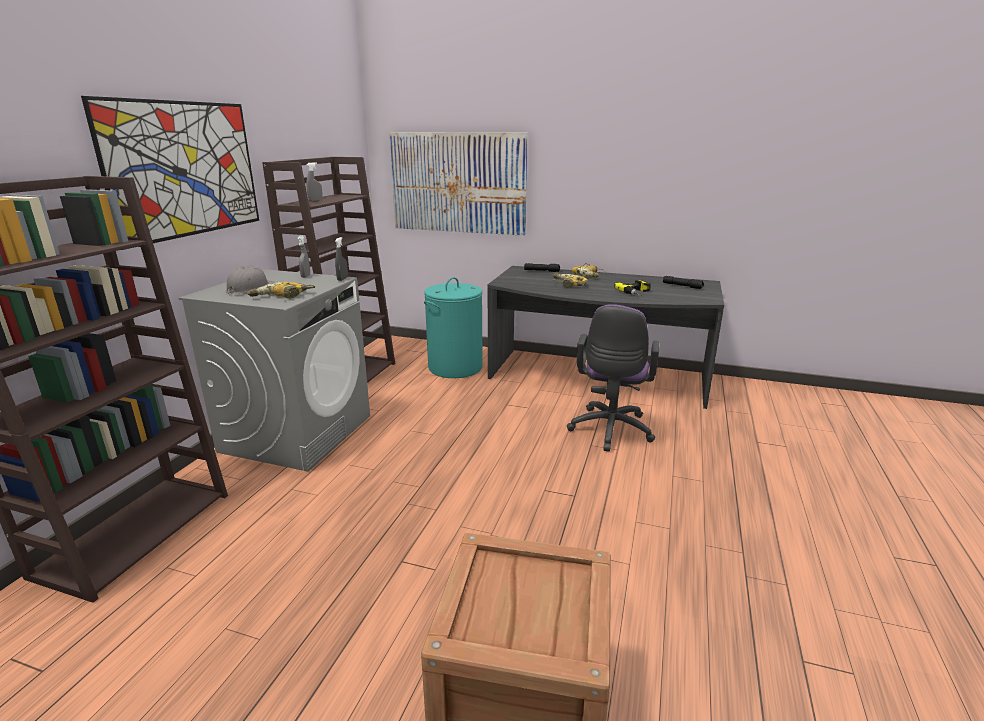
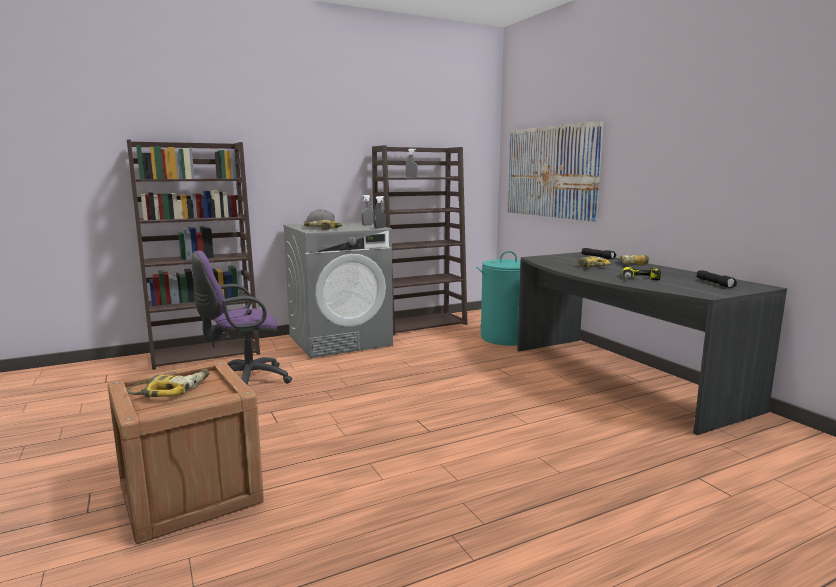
camera: 45 degrees right, 10 degrees down
picture [81,96,259,250] -> none
purple office chair [567,304,659,452] -> purple office chair moved to [191,250,292,385]
none -> power drill [127,369,209,397]

